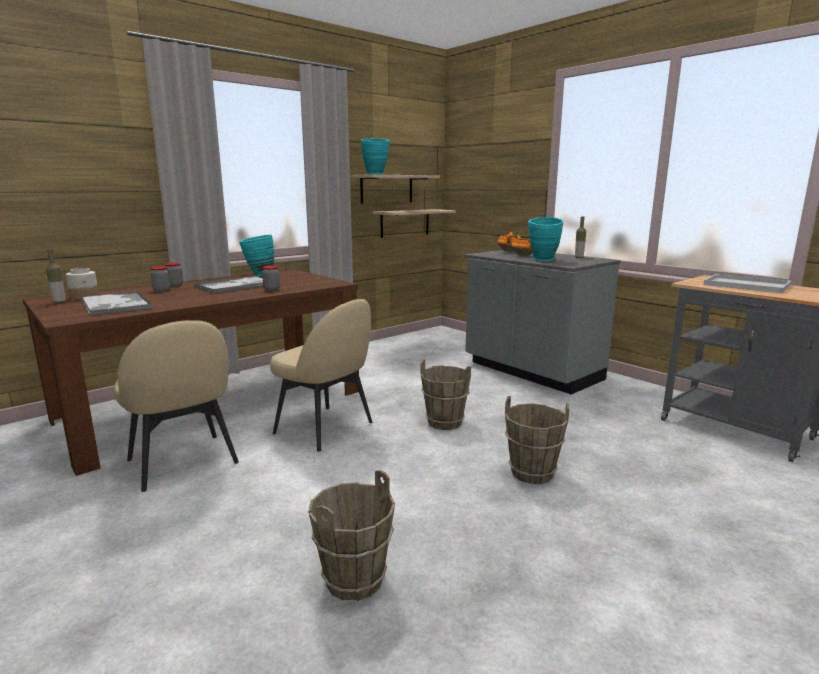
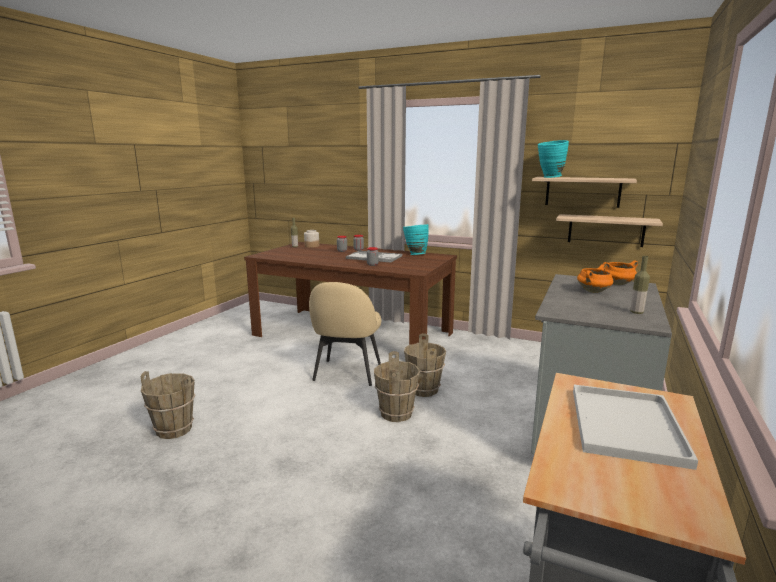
camera: 65 degrees right, 0 degrees up
tray [81,291,152,315] -> none
beige chair [114,320,239,492] -> none
brown bucket [505,396,569,484] -> brown bucket moved to [404,333,446,397]
turquoise vase [528,217,564,261] -> none

